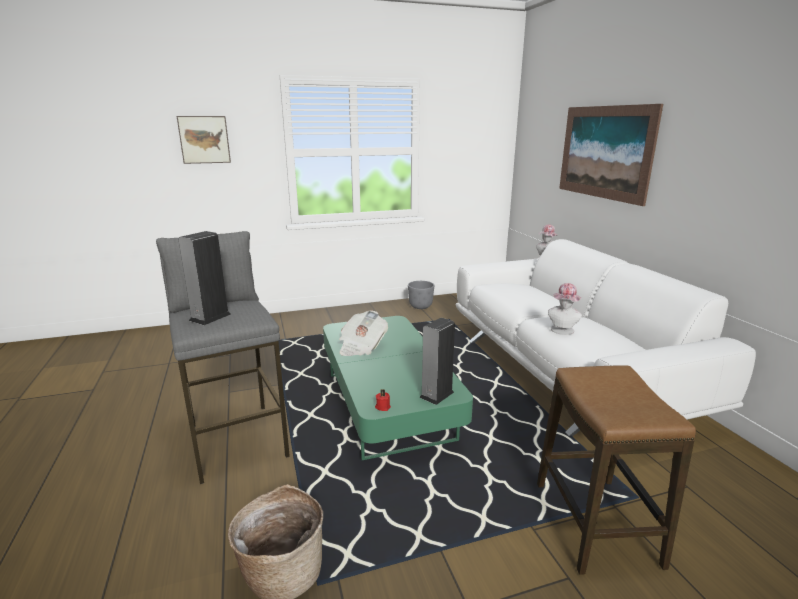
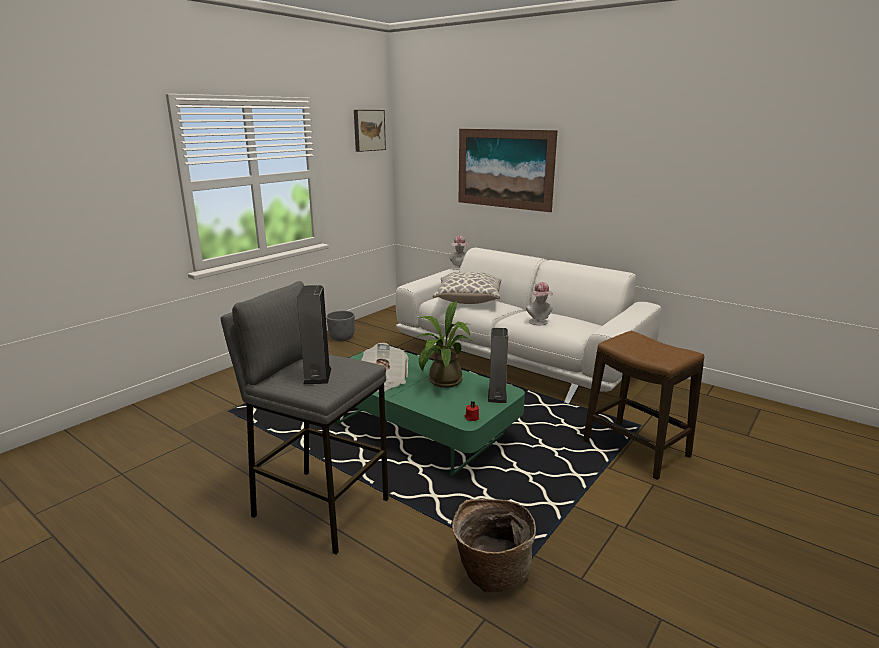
camera: 35 degrees left, 0 degrees up
picture [177,116,231,164] -> picture moved to [354,110,386,152]
none -> potted plant [418,301,472,388]
none -> pillow [433,272,501,304]

